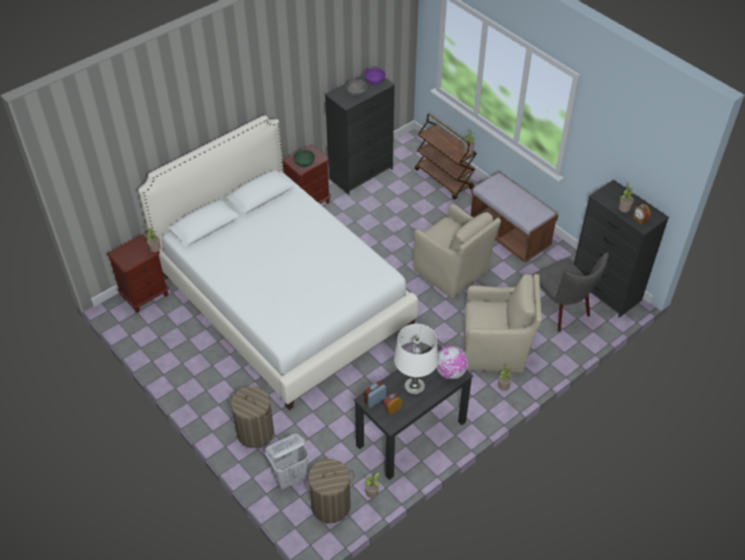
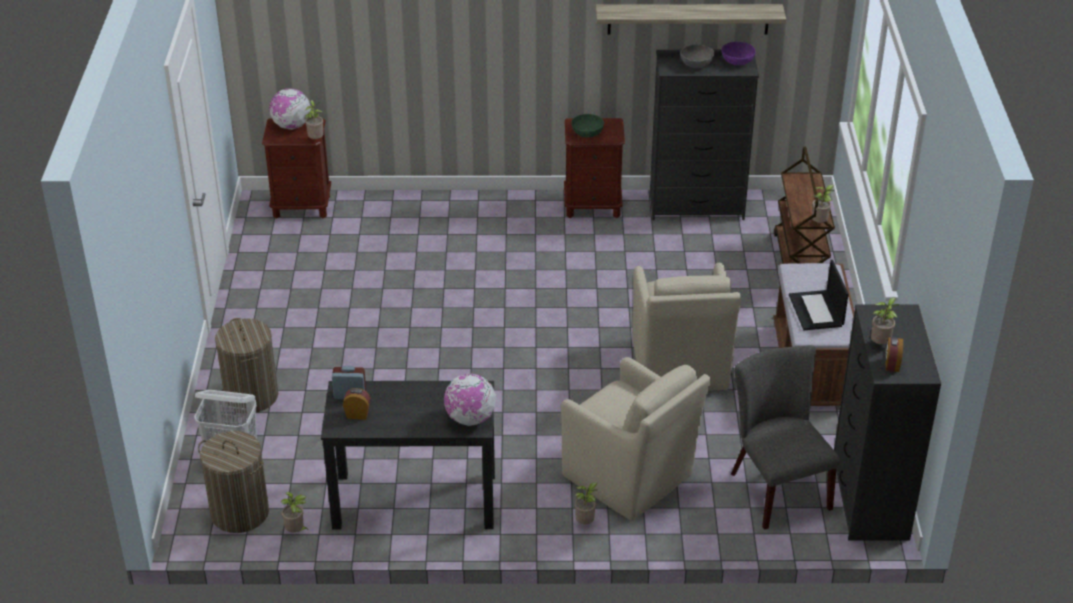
camera: 40 degrees right, 10 degrees down
white bed [138,115,418,410] -> none
white table lamp [394,324,438,396] -> none
grey chair [532,252,609,332] -> grey chair turned 150 degrees clockwise [731,345,840,530]
none -> globe [269,88,311,130]
none -> shelf [596,4,786,35]
none -> laptop [789,260,849,330]

